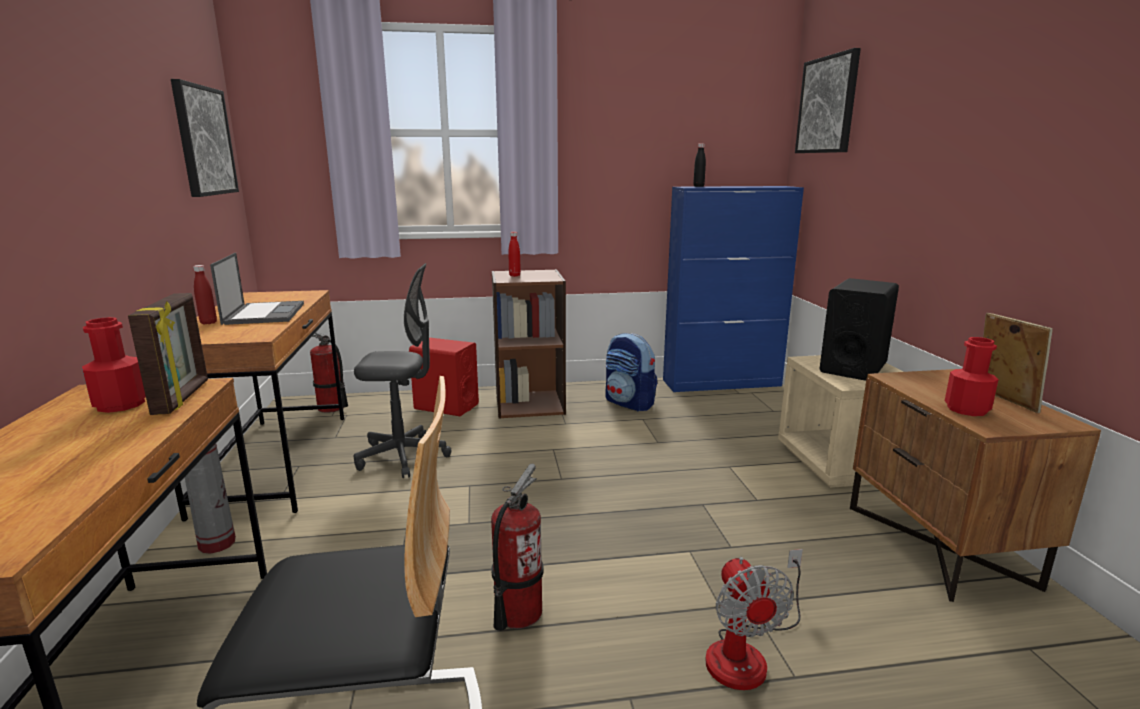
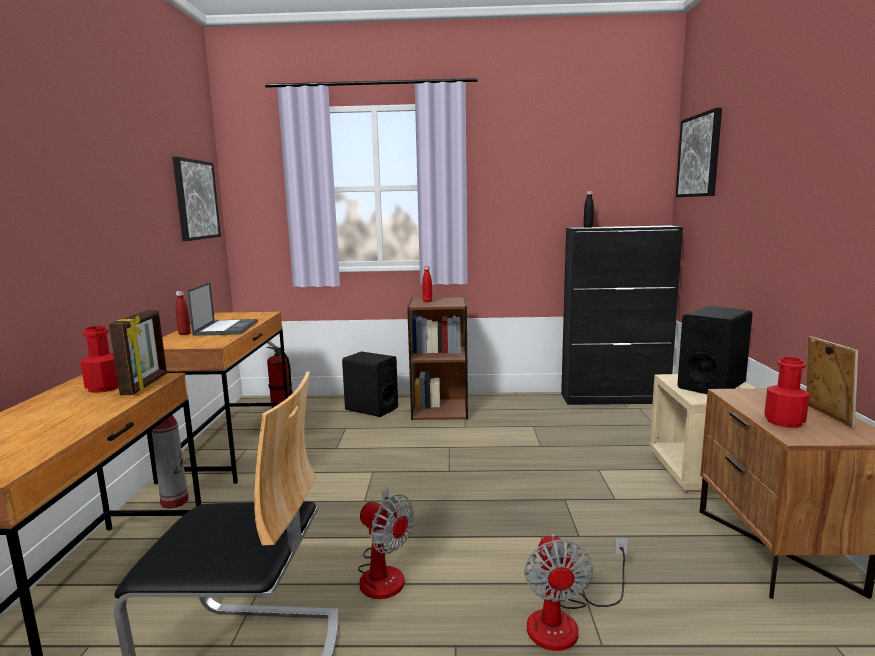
camera: 10 degrees right, 5 degrees down
grey office chair [354,263,452,478] -> none
red speaker [409,338,479,416] -> black speaker [342,352,398,417]
fire extinguisher [491,464,544,631] -> fan [358,487,414,599]
backpack [605,333,657,411] -> none
blue cabinet [663,186,804,392] -> black cabinet [561,225,683,405]

